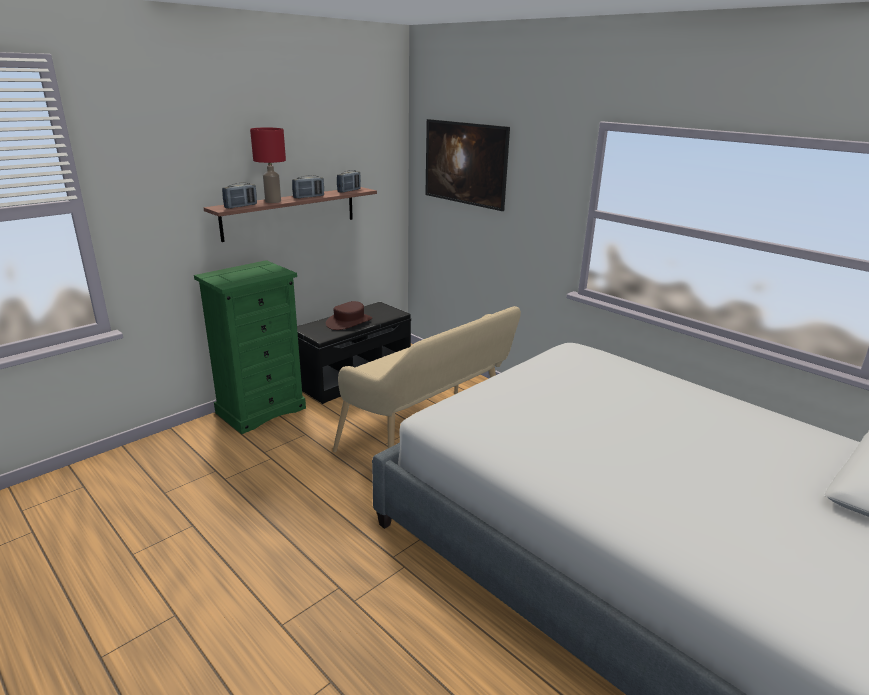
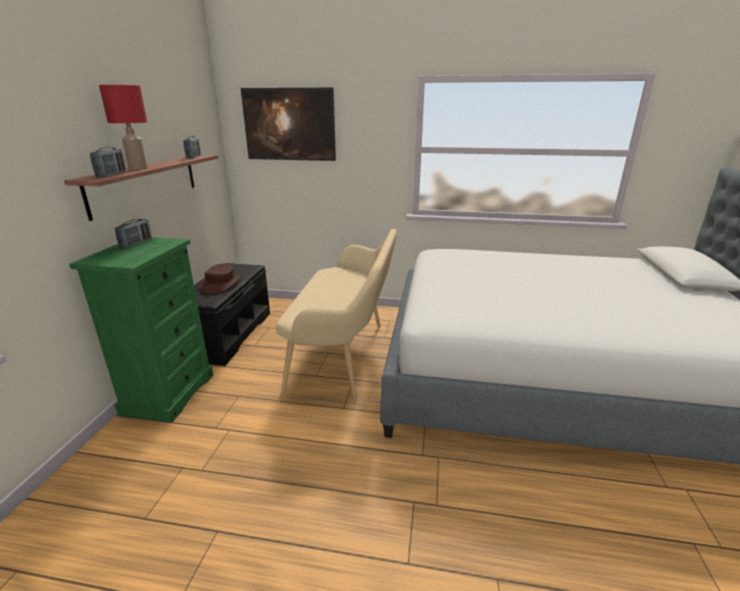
camera: 35 degrees left, 0 degrees up
radio [292,175,324,199] -> radio moved to [115,219,152,248]

